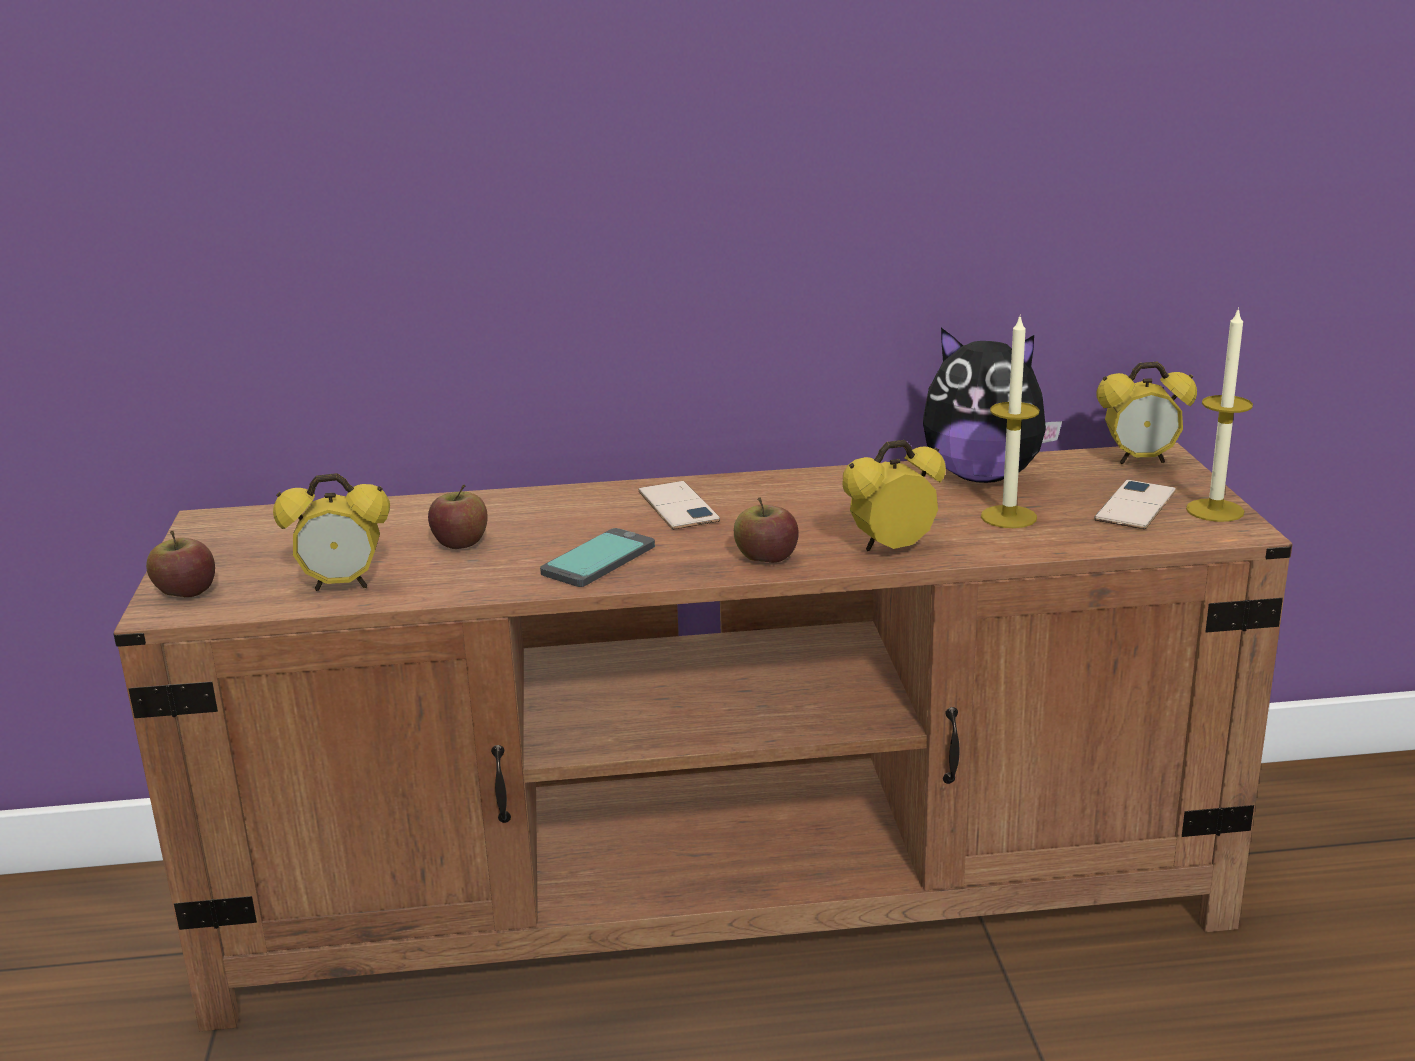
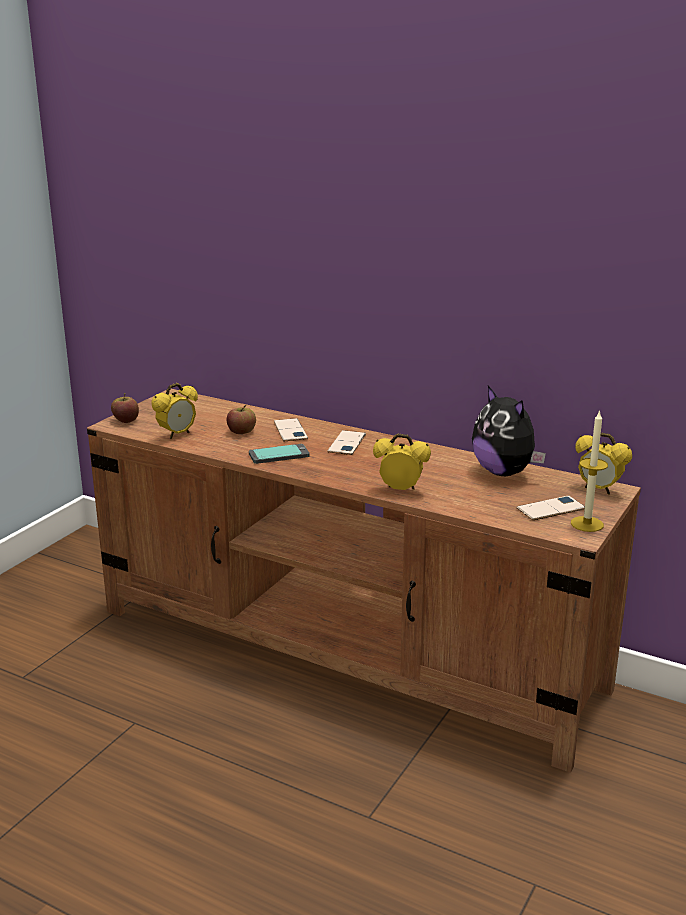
camera: 35 degrees right, 0 degrees up
alarm clock [273,473,390,591] -> alarm clock turned 75 degrees counterclockwise [151,383,198,439]
apple [734,497,799,563] -> none
candle [981,314,1040,528] -> none
none -> phone [274,418,308,441]

